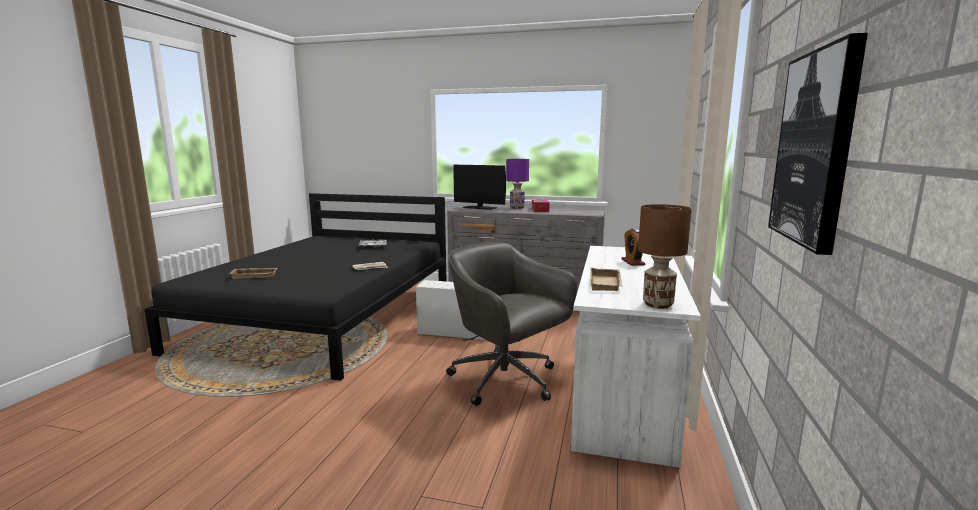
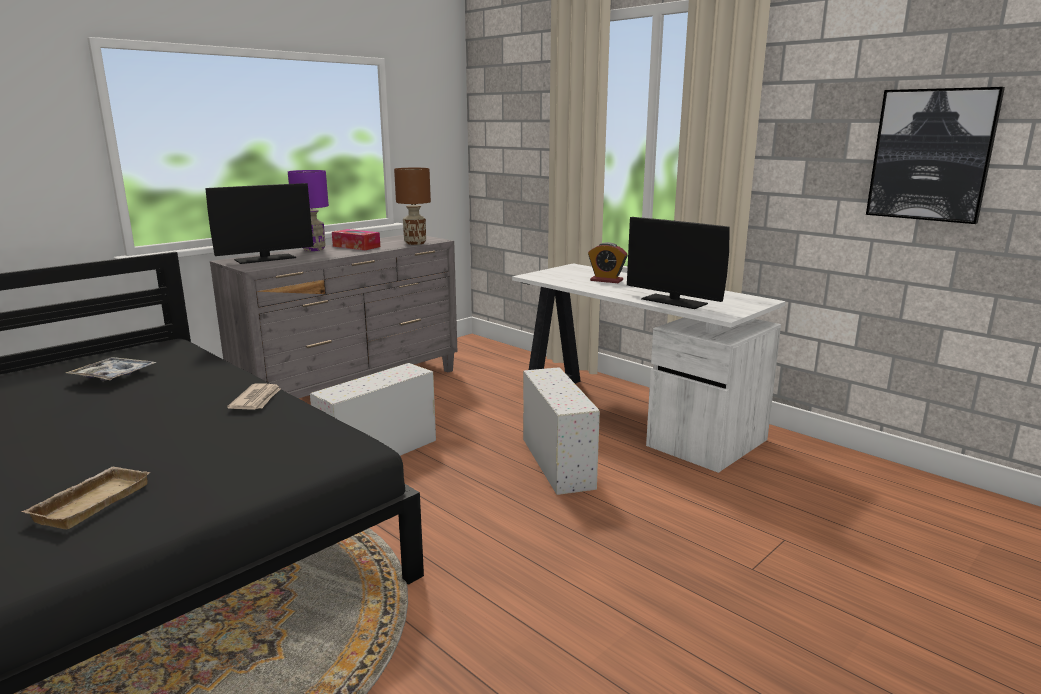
camera: 60 degrees left, 5 degrees up
grey office chair [446,242,577,406] -> white storage box [523,367,600,495]
beige tray [590,267,623,291] -> monitor [627,217,730,309]
brown table lamp [638,204,692,309] -> brown table lamp moved to [394,168,431,245]

